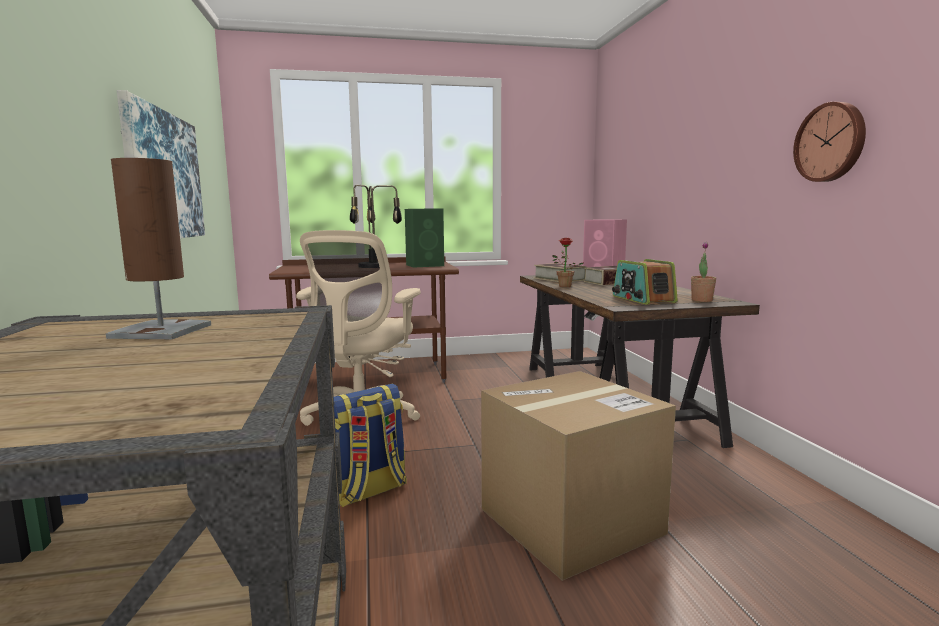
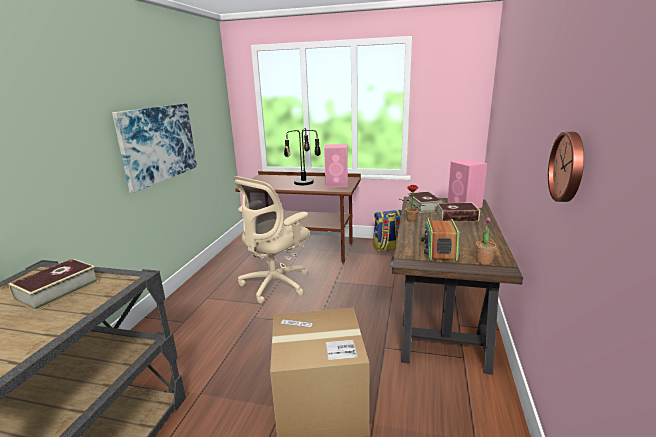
camera: 25 degrees right, 10 degrees up
brown table lamp [106,158,211,339] -> book [8,259,99,312]
backpack [334,384,407,507] -> backpack moved to [373,210,402,252]
green speaker [405,209,444,268] -> pink speaker [324,144,348,187]

